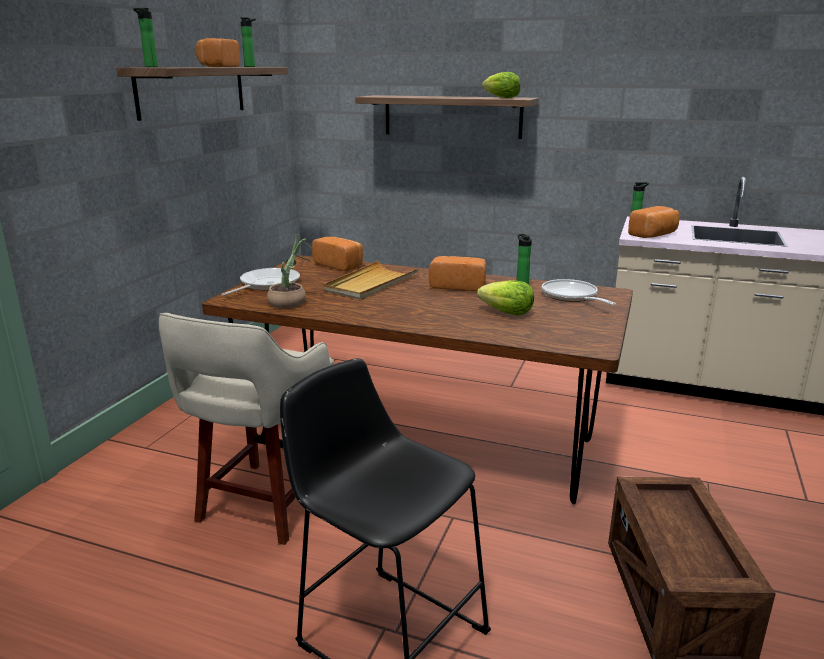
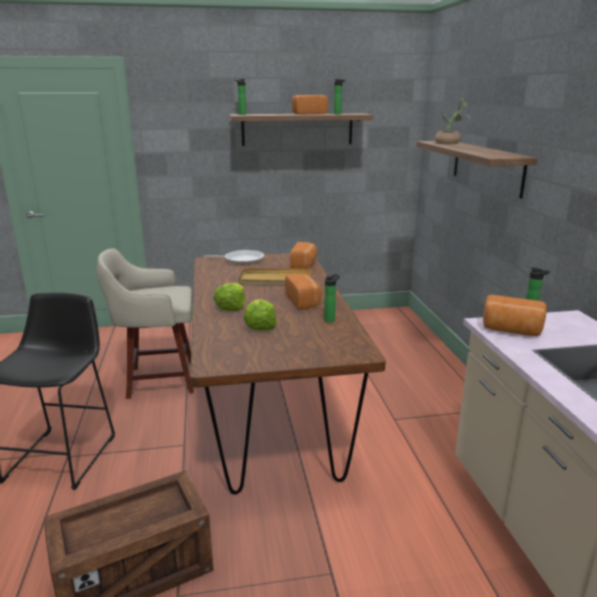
camera: 60 degrees right, 0 degrees up
potted plant [267,234,309,309] -> potted plant moved to [435,97,471,144]
lettuce [482,72,520,98] -> lettuce moved to [213,283,246,311]
frying pan [542,279,616,305] -> none

